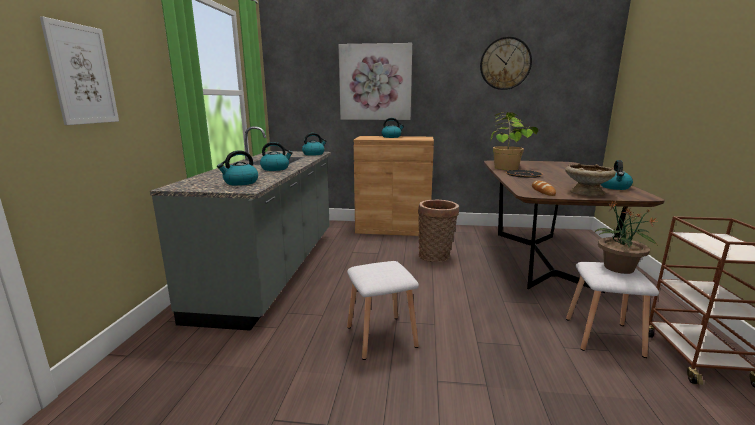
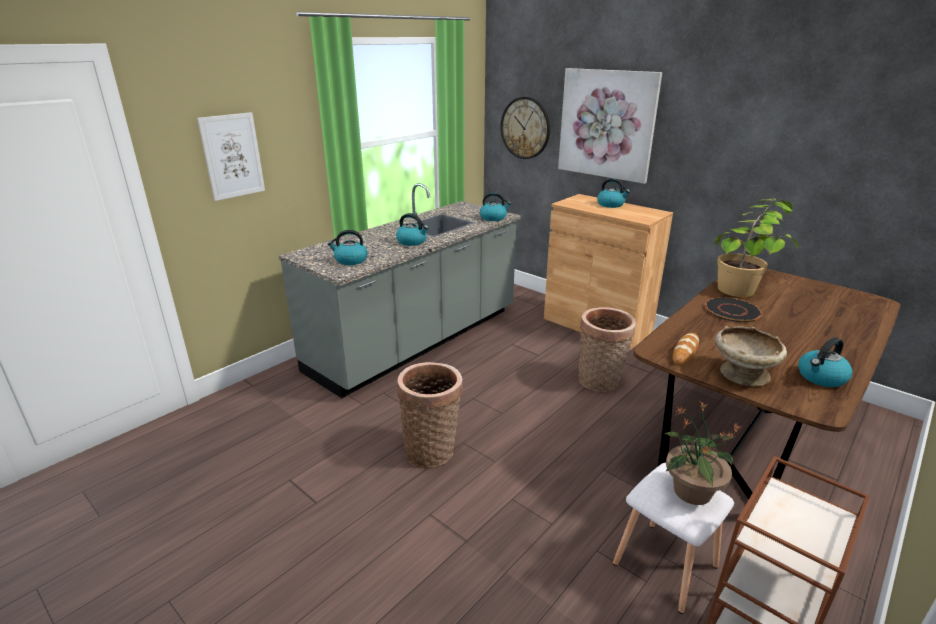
camera: 35 degrees right, 10 degrees up
white stool [347,261,419,360] -> basket [397,362,463,468]
wall clock [480,37,532,90] -> wall clock moved to [501,97,550,159]

